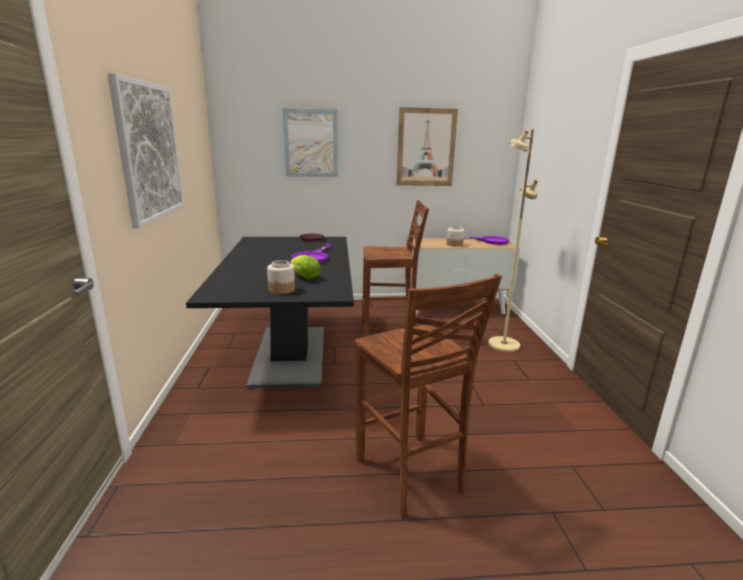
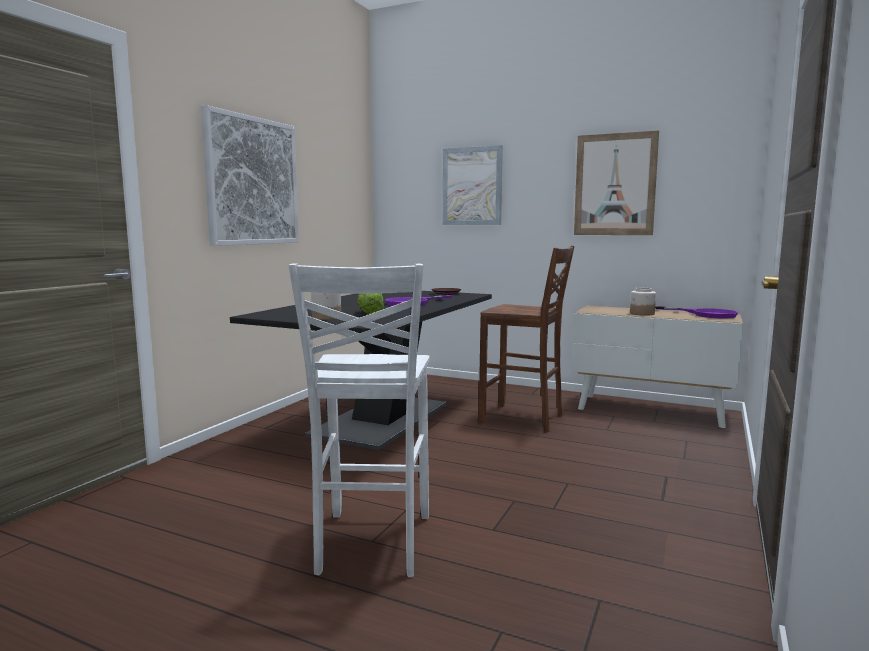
camera: 30 degrees right, 10 degrees down
brown stool [355,274,502,519] -> white stool [289,263,430,577]
beige floor lamp [488,129,538,352] -> none

